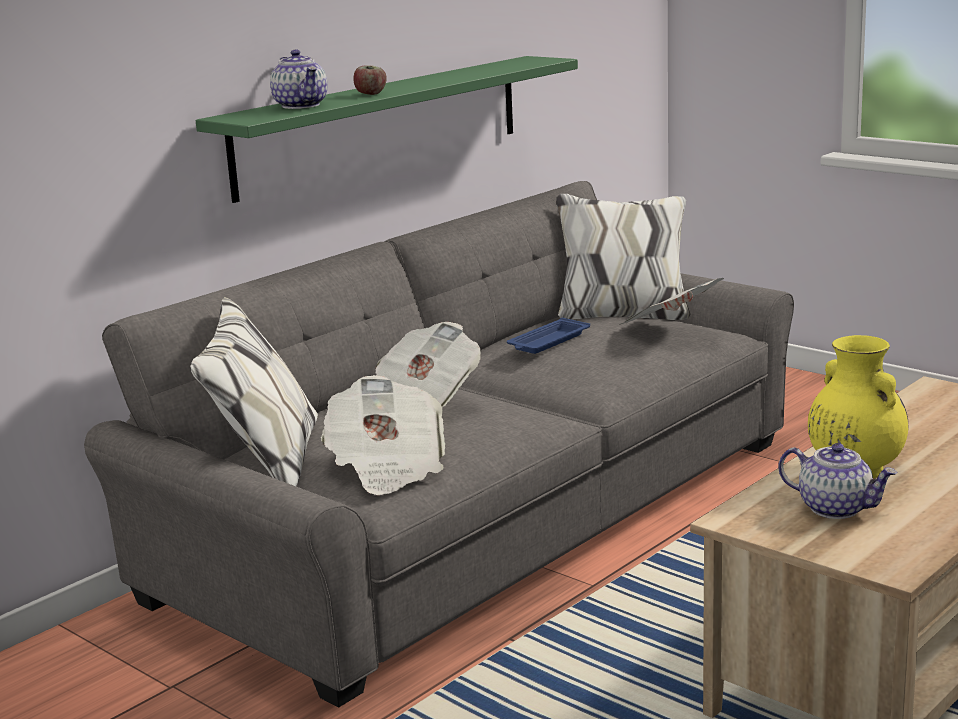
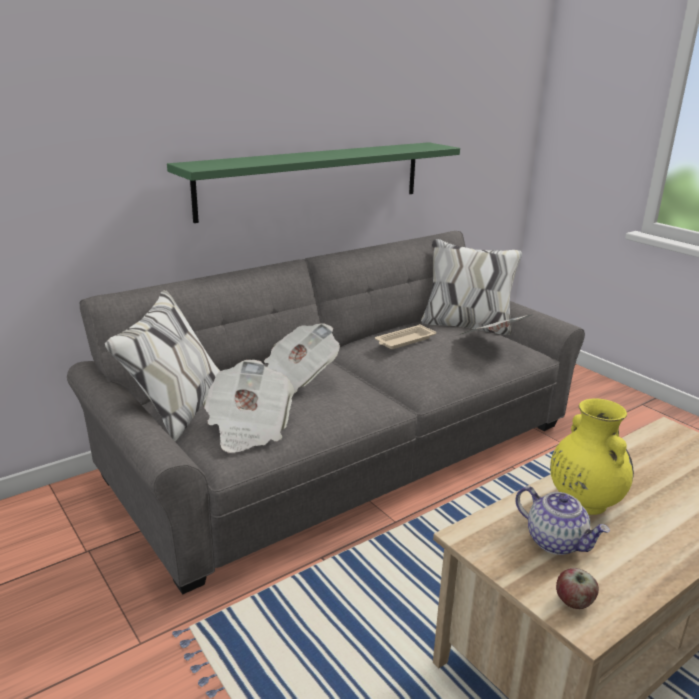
camera: 10 degrees right, 5 degrees up
teapot [270,49,327,109] -> none
apple [354,65,387,95] -> apple moved to [556,568,599,609]
blue tray [507,318,590,354] -> beige tray [375,324,436,349]

